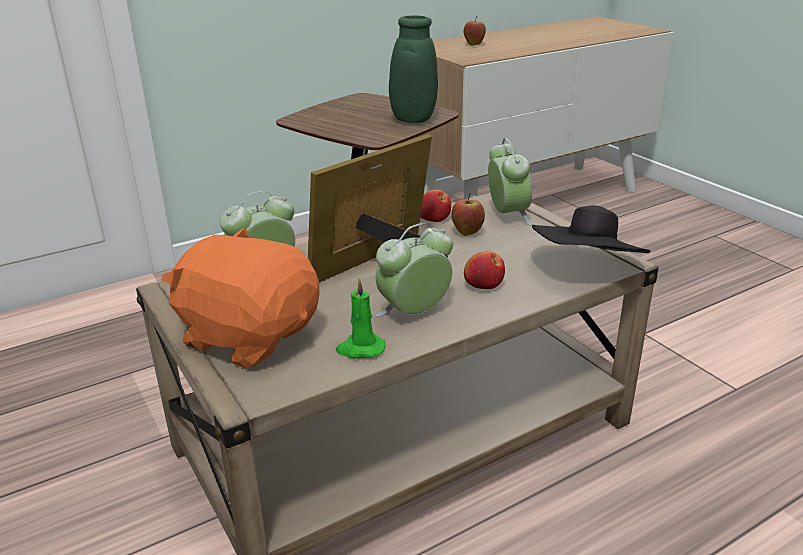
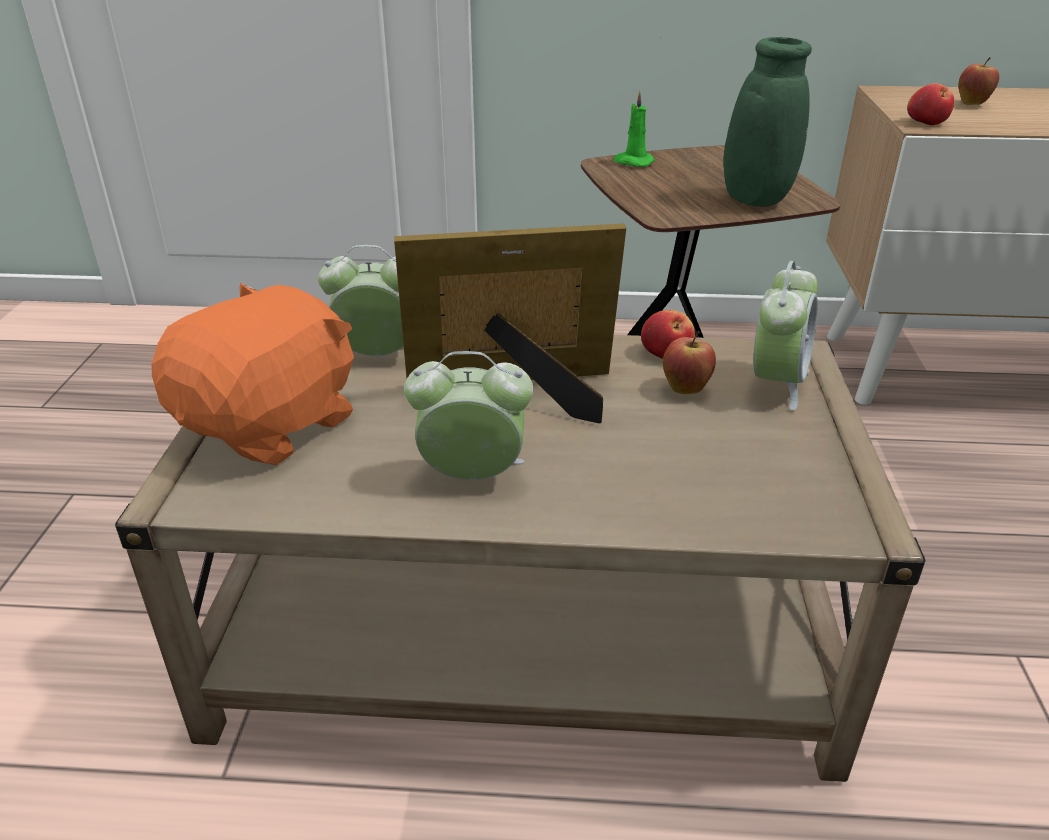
camera: 35 degrees right, 5 degrees up
orange plush toy [161,227,319,369] -> orange plush toy turned 60 degrees clockwise [152,283,354,465]
green candle [336,279,385,359] -> green candle moved to [613,90,655,167]
apple [464,251,505,289] -> apple moved to [907,83,954,125]
black hat [532,205,650,253] -> none

